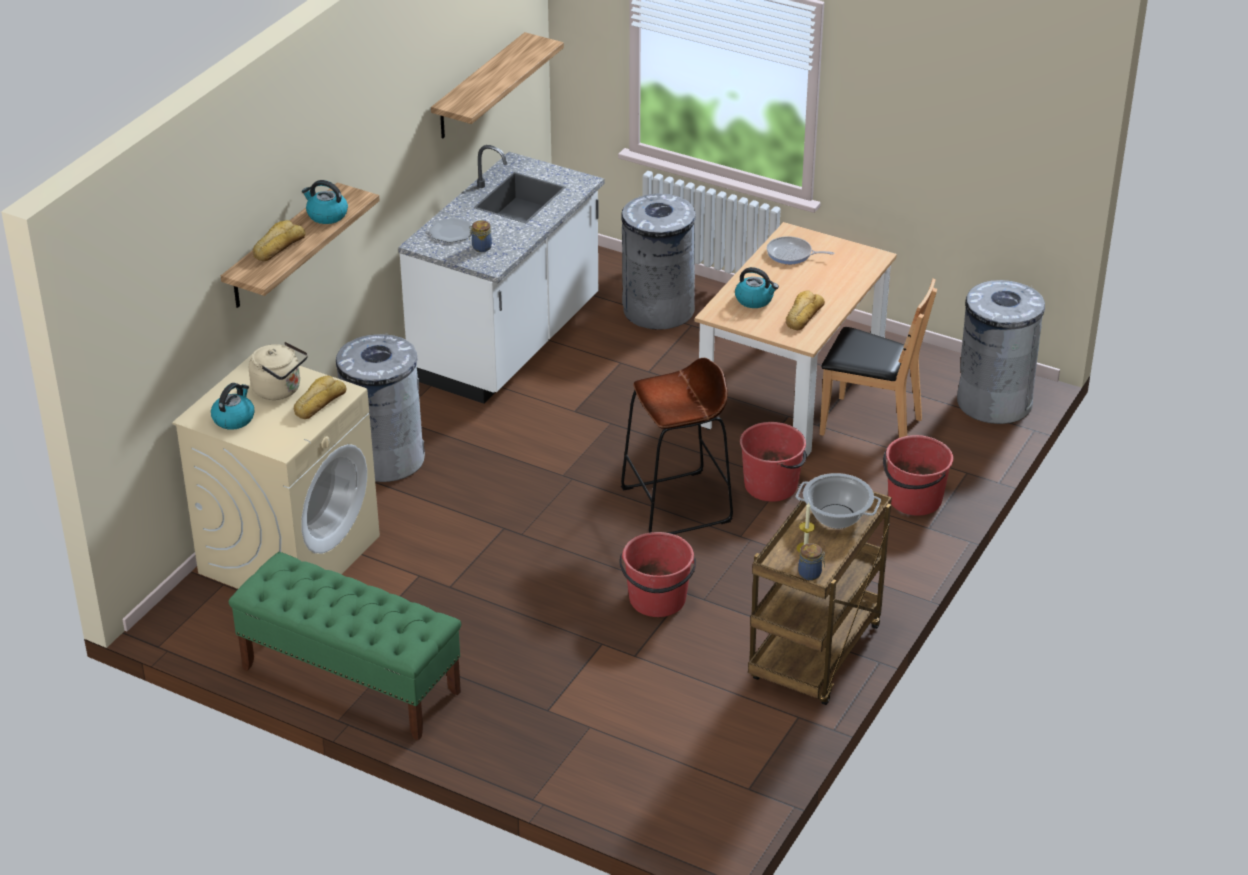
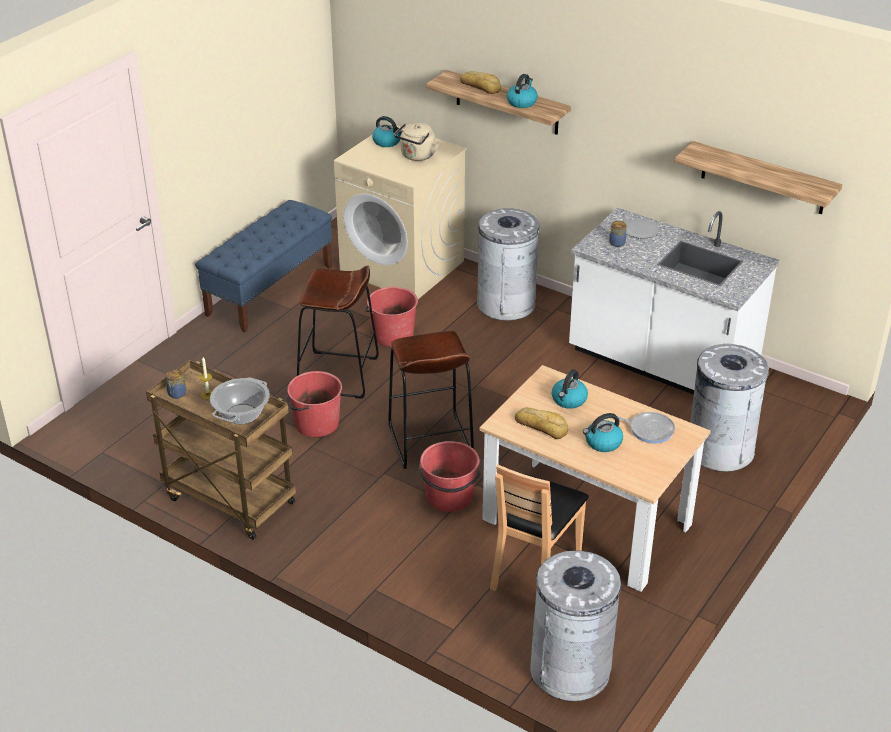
camera: 95 degrees right, 0 degrees up
green bench [229,552,461,741] -> blue bench [195,200,332,332]
bread [294,376,346,419] -> none
frying pan [767,236,834,264] -> frying pan turned 90 degrees clockwise [617,412,675,444]
red bucket [883,435,953,516] -> red bucket moved to [365,287,418,347]
none -> brown stool [297,265,379,399]
none -> kettle [583,413,623,452]

